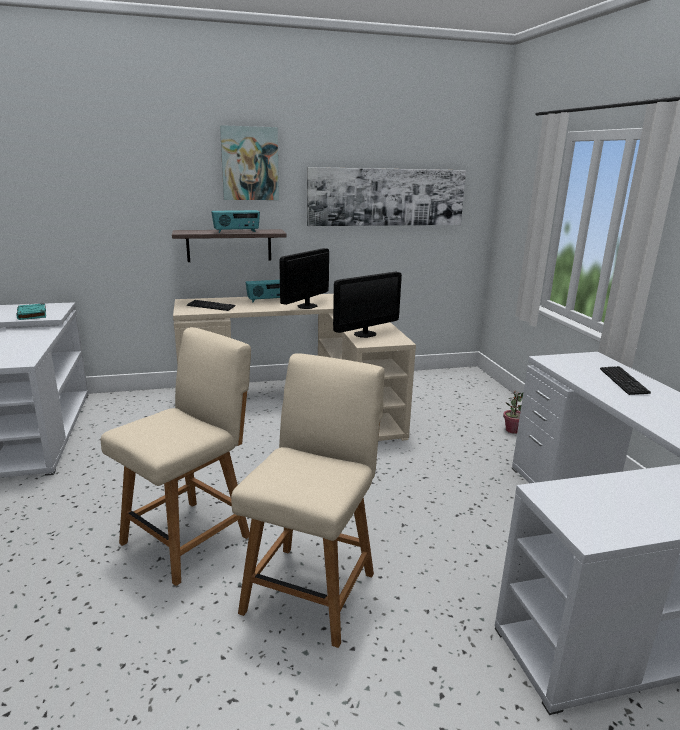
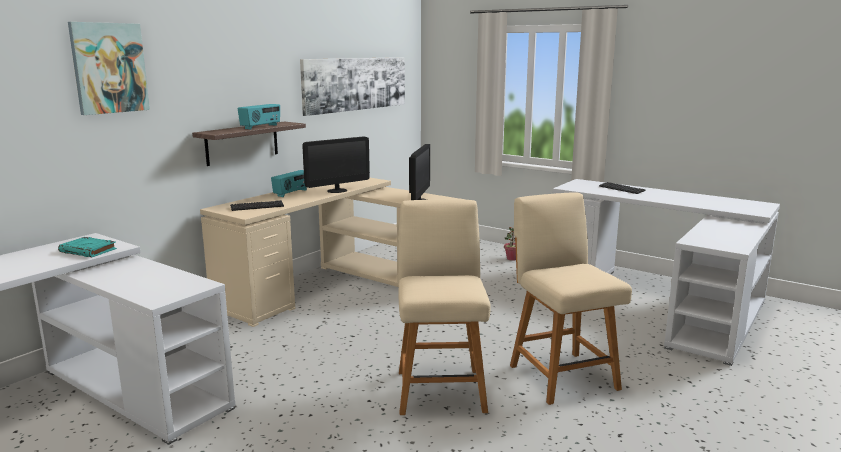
camera: 40 degrees left, 5 degrees down
picture [220,125,279,200] -> picture moved to [68,22,150,115]
monitor [279,248,329,309] -> monitor turned 120 degrees counterclockwise [302,136,370,193]

